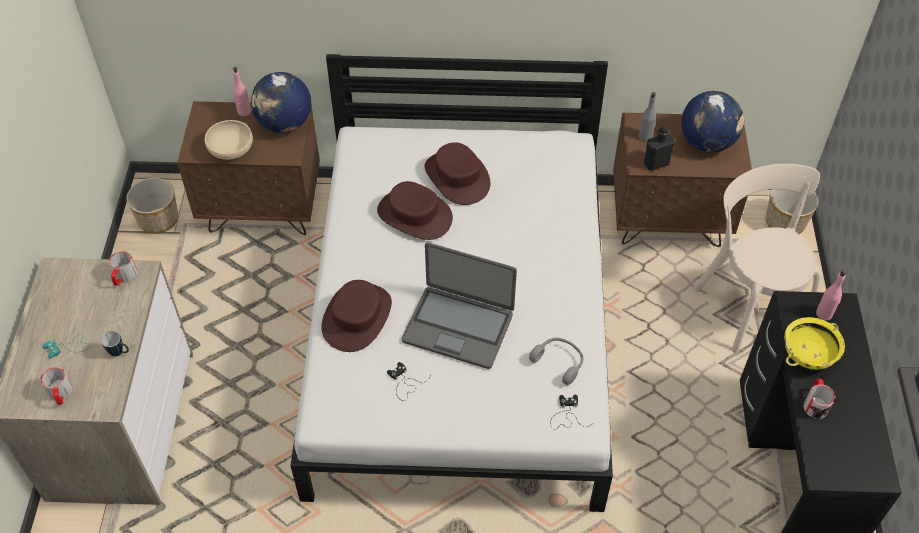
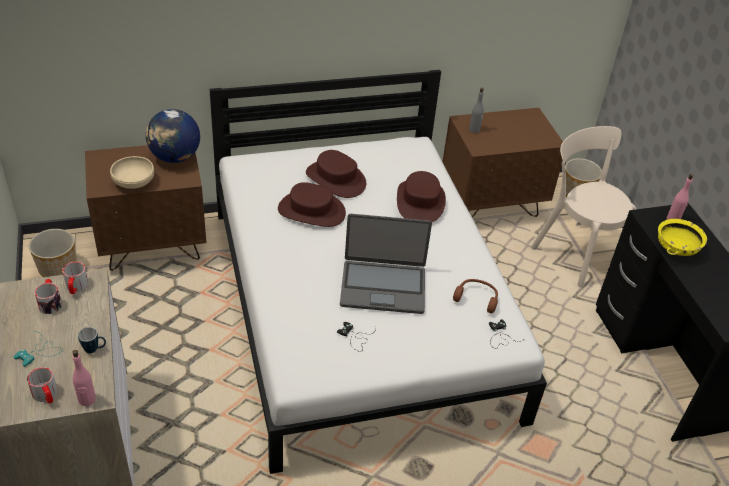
camera: 20 degrees left, 10 degrees down
pink bottle [233,67,251,116] -> pink bottle moved to [72,350,96,406]
brown hat [321,280,392,352] -> brown hat moved to [397,171,446,222]
grey headphones [529,338,583,385] -> brown headphones [453,279,498,314]
black bottle [644,126,675,171] -> none
globe [681,91,744,153] -> none
mug [804,379,836,419] -> mug moved to [35,279,62,314]

